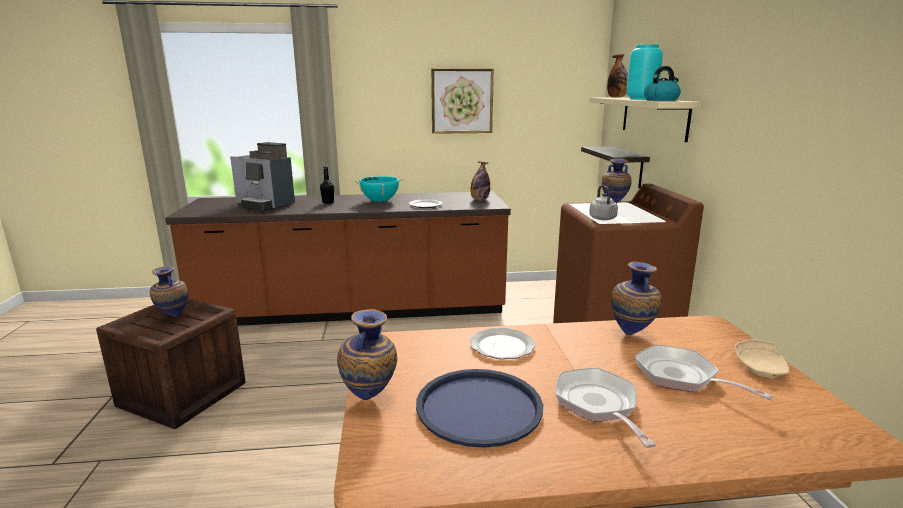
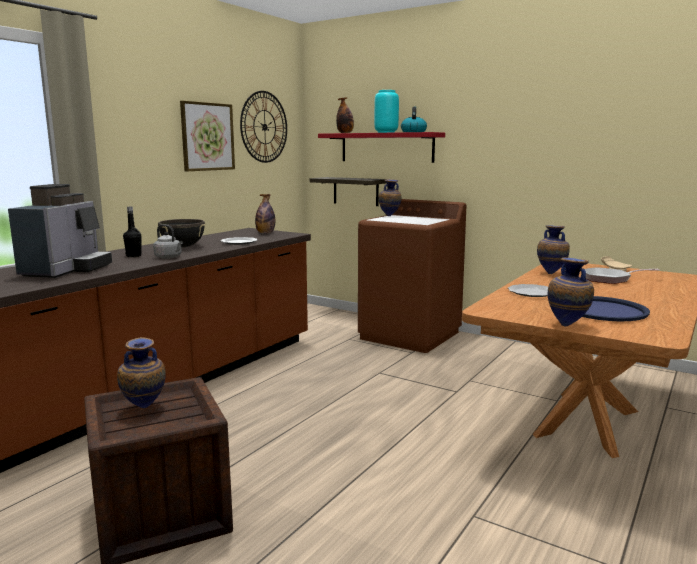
camera: 50 degrees left, 5 degrees down
coffee machine [230,142,295,212] -> coffee machine turned 60 degrees counterclockwise [8,184,112,278]
turquoise cooking pot [355,176,403,202] -> black cooking pot [158,219,205,247]
frying pan [555,368,656,448] -> none
beige shelf [589,97,702,142] -> red shelf [318,132,445,163]
grey kettle [589,185,618,220] -> grey kettle moved to [153,224,183,259]
none -> wall clock [240,91,287,163]

